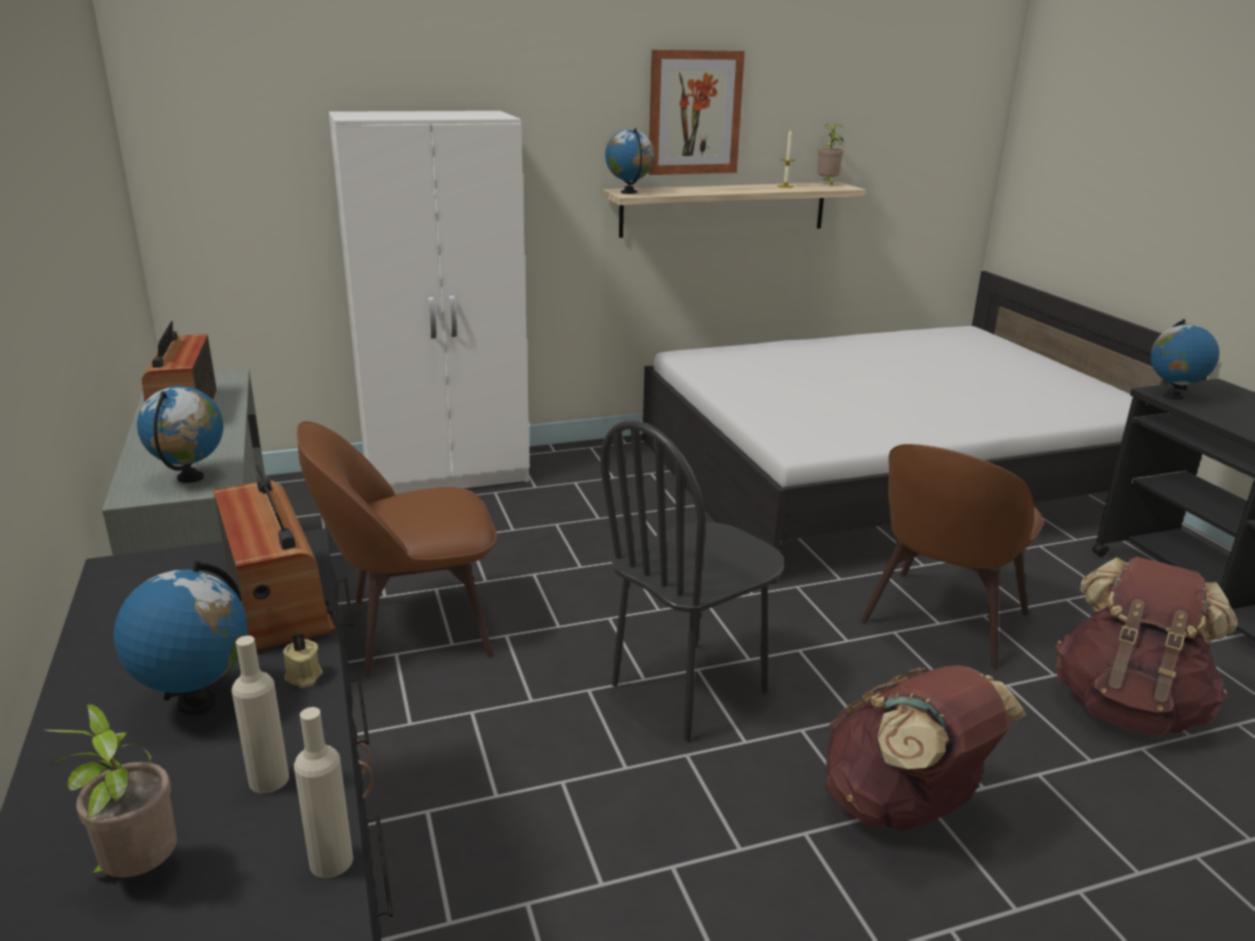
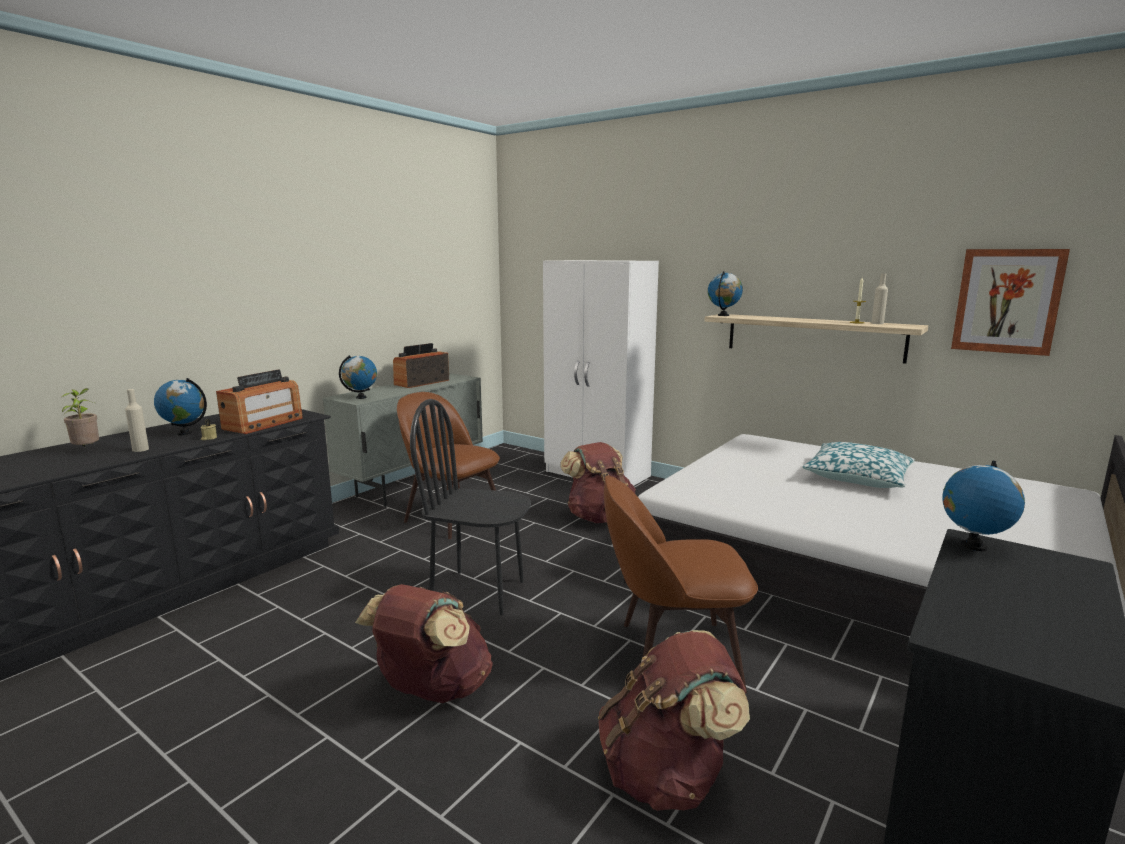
camera: 55 degrees right, 10 degrees down
beige bottle [294,707,353,878] -> beige bottle moved to [871,273,888,324]
picture [648,50,745,175] -> picture moved to [951,249,1070,356]
potted plant [818,124,844,185] -> none
none -> brown backpack [560,442,636,523]
none -> pillow [802,442,915,488]

